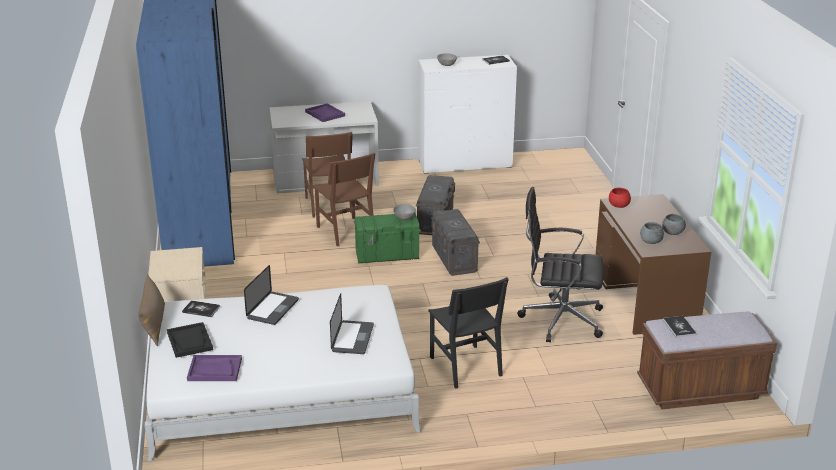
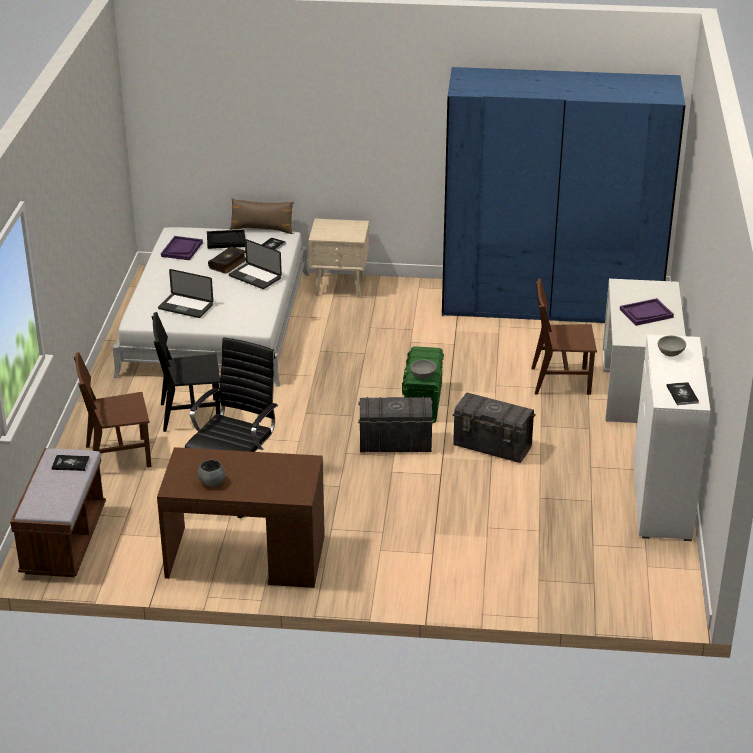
camera: 105 degrees right, 5 degrees up
brown chair [313,153,375,247] -> brown chair moved to [73,352,152,468]
red bowl [609,188,631,208] -> none
grey bowl [640,222,664,244] -> none
none -> book [208,246,246,274]

